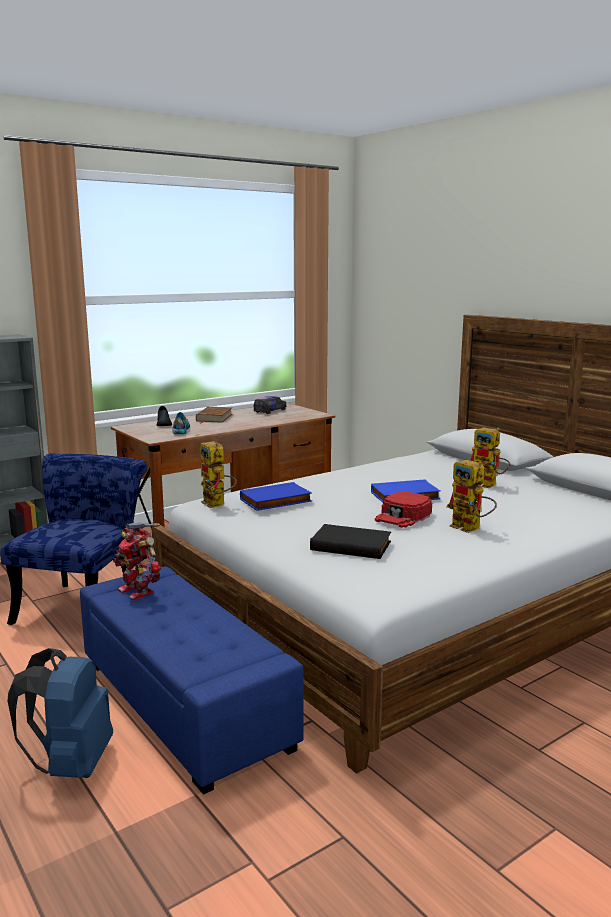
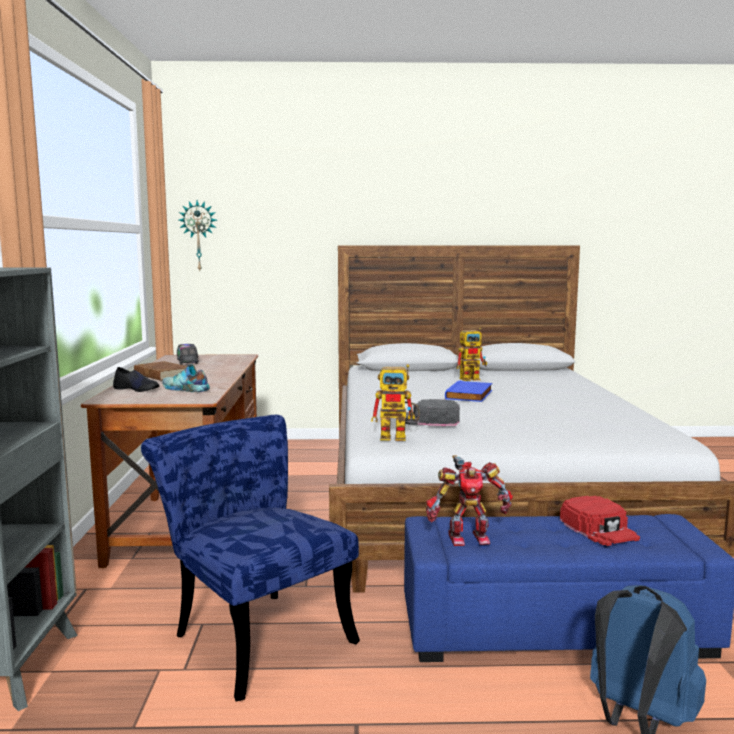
camera: 55 degrees left, 5 degrees down
blue book [240,482,312,511] -> black cap [405,399,460,426]
black book [310,524,391,559] -> none
red cap [375,491,432,528] -> red cap moved to [560,496,640,546]
toy robot [447,459,497,533] -> none
none -> wall clock [179,200,217,271]

